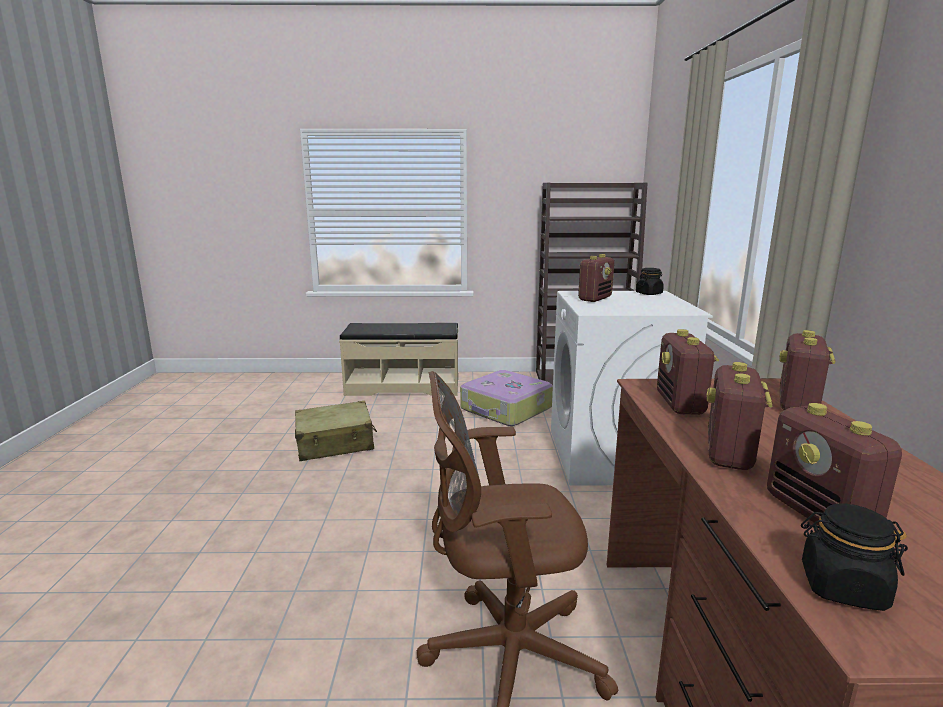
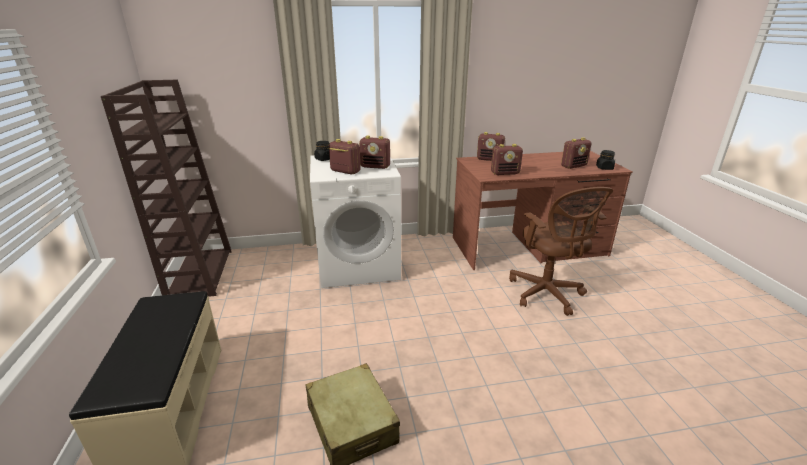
camera: 100 degrees left, 10 degrees up
suitcase [460,370,553,426] -> none
radio [706,362,772,470] -> radio moved to [359,136,390,169]

